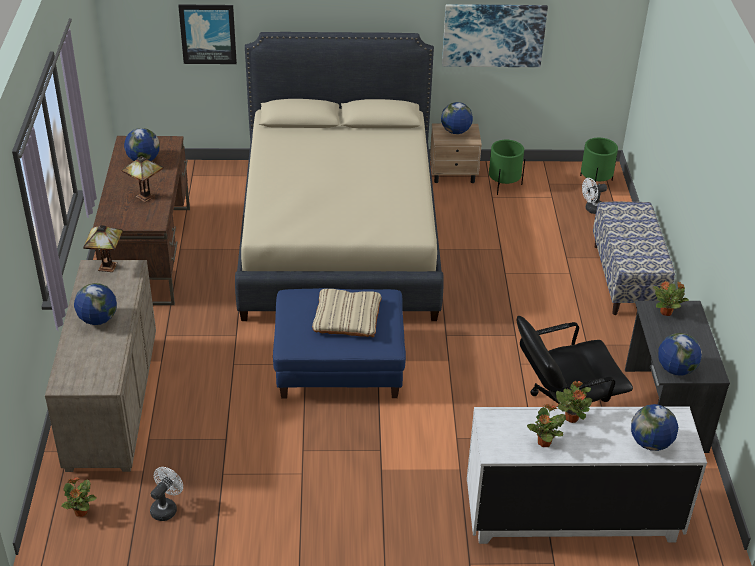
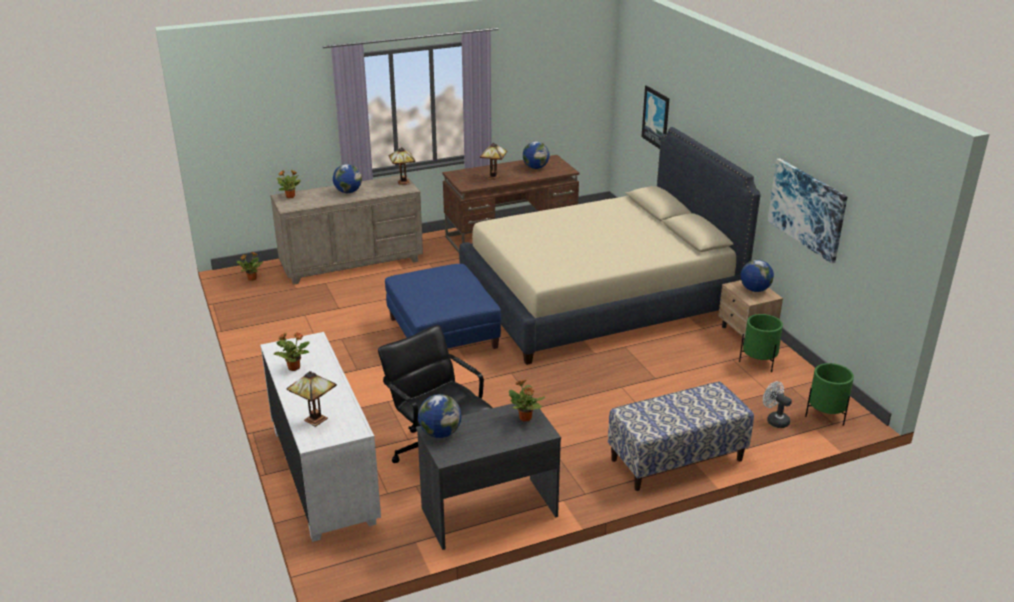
camera: 70 degrees right, 10 degrees down
white fan [150,467,183,521] -> none
beige pillow [312,289,382,337] -> none
potted plant [556,381,592,423] -> potted plant moved to [277,170,301,198]
globe [631,404,678,451] -> table lamp [287,371,337,427]

